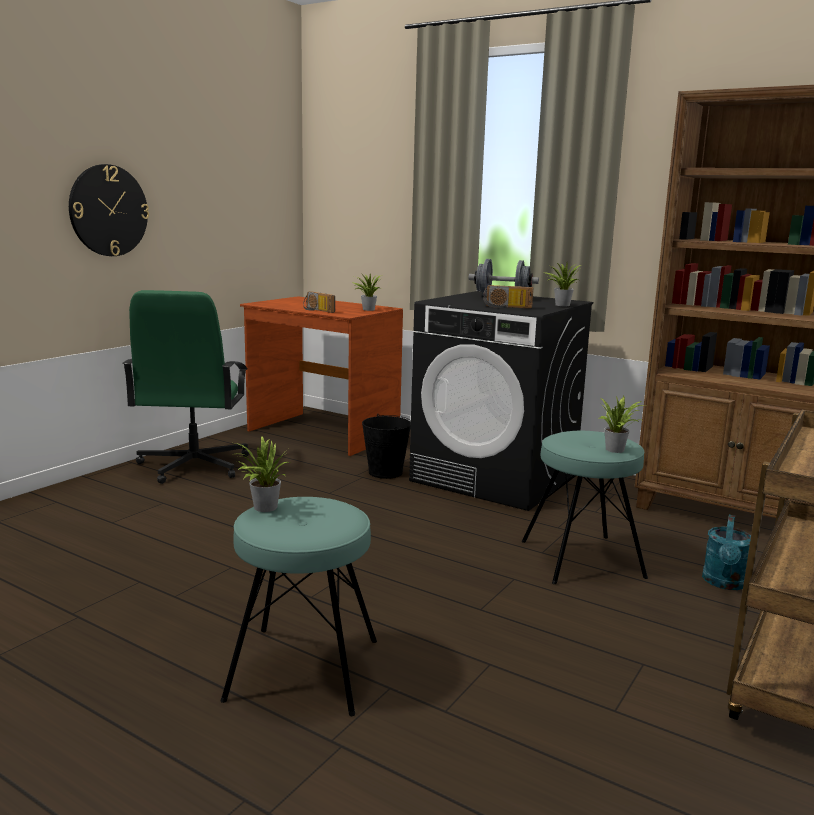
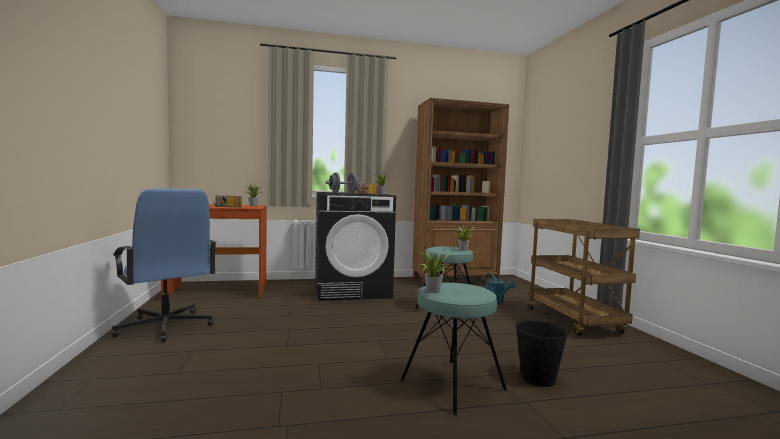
camera: 45 degrees left, 10 degrees down
wall clock [69,164,149,256] -> none
green office chair [122,290,249,484] -> blue office chair [112,189,216,342]
black bucket [362,414,411,479] -> black bucket moved to [516,320,569,387]

